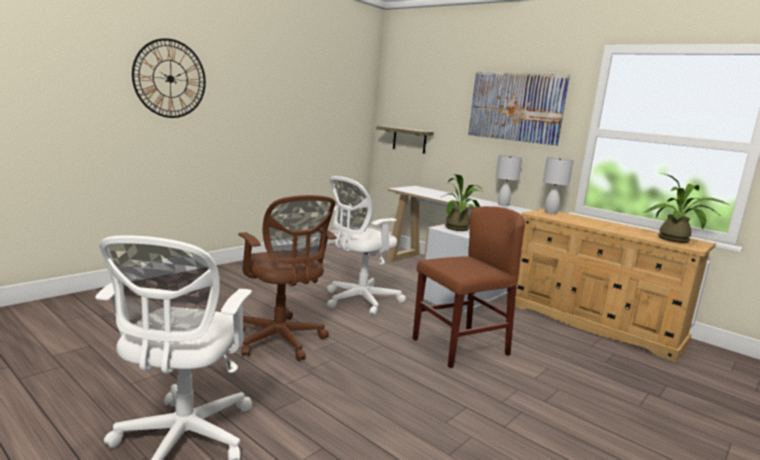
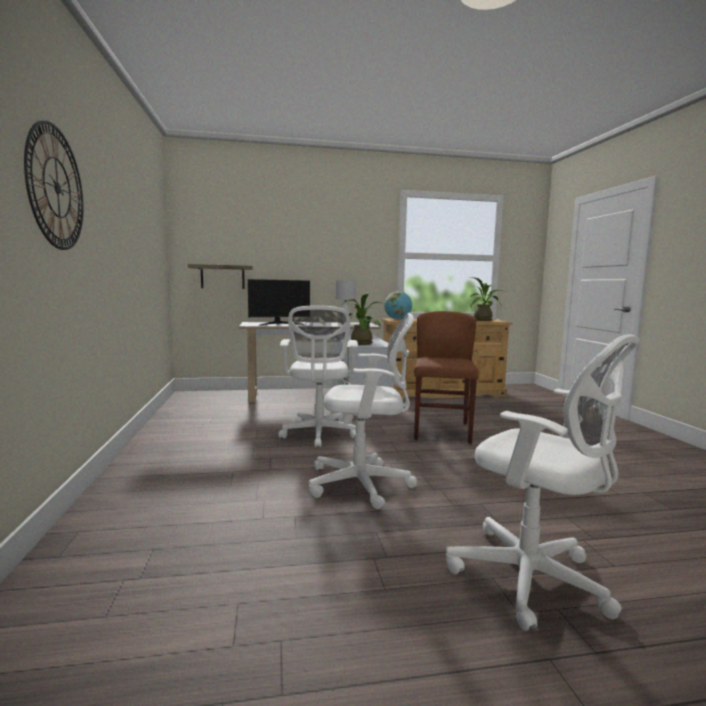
camera: 50 degrees left, 5 degrees down
brown office chair [238,195,337,361] -> white office chair [309,313,417,509]
picture [468,72,570,146] -> none
white table lamp [543,157,574,214] -> globe [384,291,412,320]
none -> monitor [248,279,310,325]

